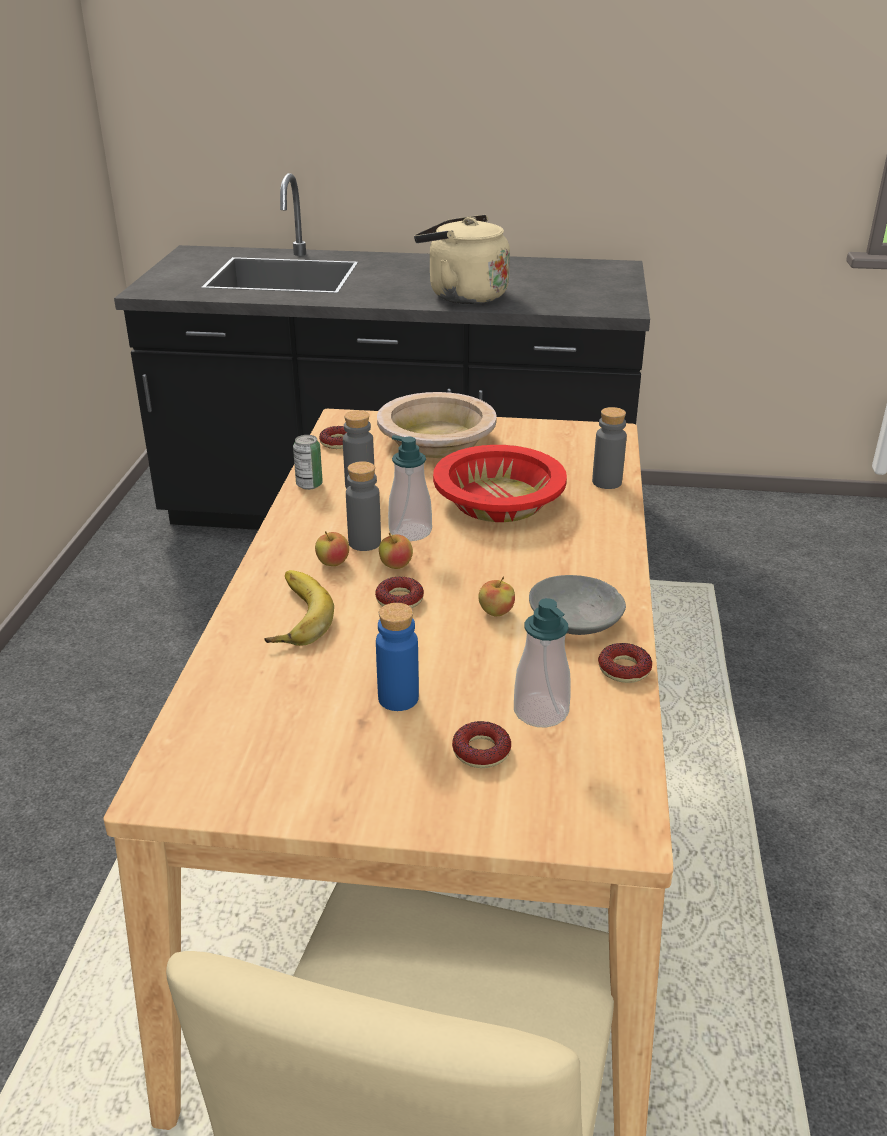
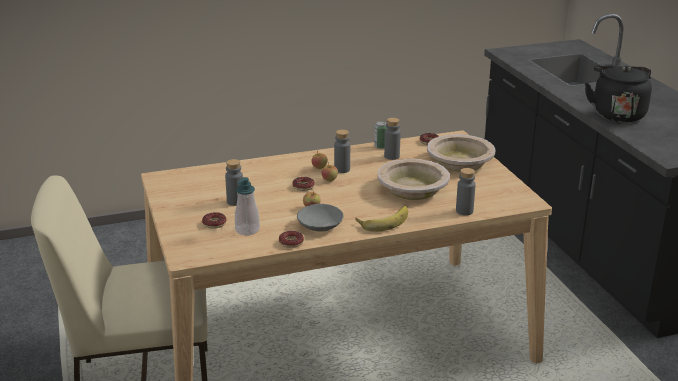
camera: 65 degrees right, 5 degrees down
banana [264,570,334,646] -> banana moved to [355,206,408,232]
blue bottle [376,603,419,711] -> grey bottle [225,159,243,206]
soap dispenser [388,435,432,541] -> none
beige kettle [414,215,510,304] -> black kettle [585,66,652,122]
red bowl [433,445,567,522] -> beige bowl [377,159,450,200]

